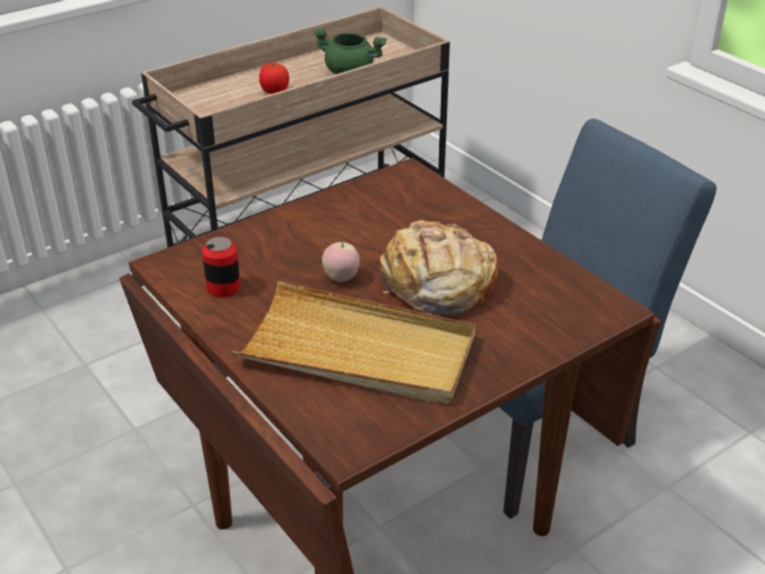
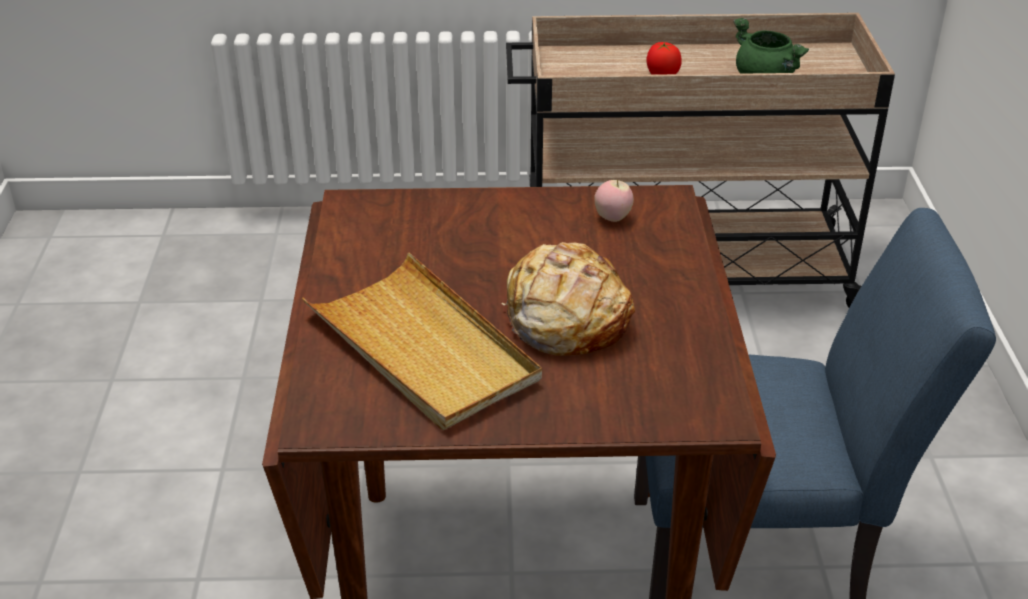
camera: 35 degrees right, 0 degrees up
can [202,237,241,297] -> none
apple [322,242,360,282] -> apple moved to [594,179,634,222]

